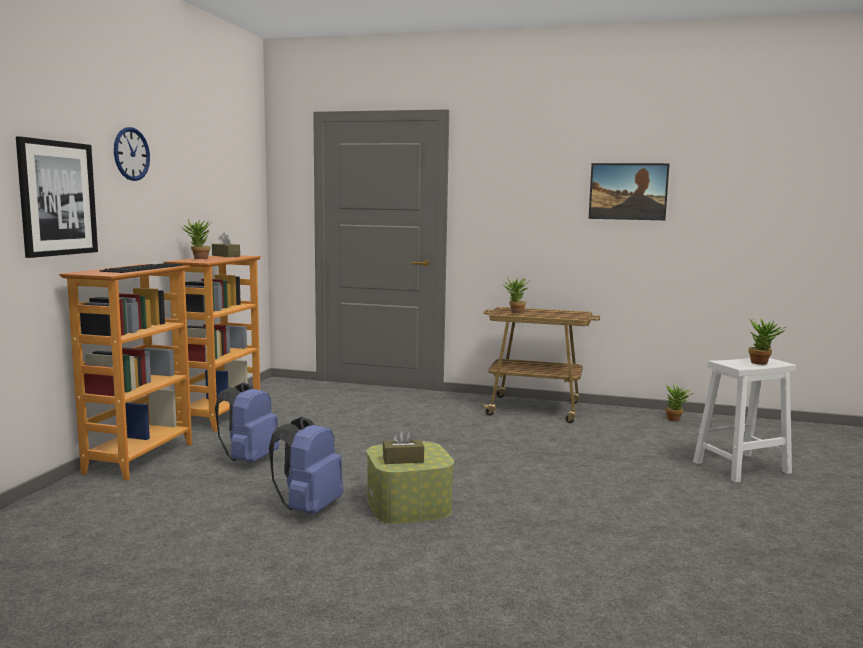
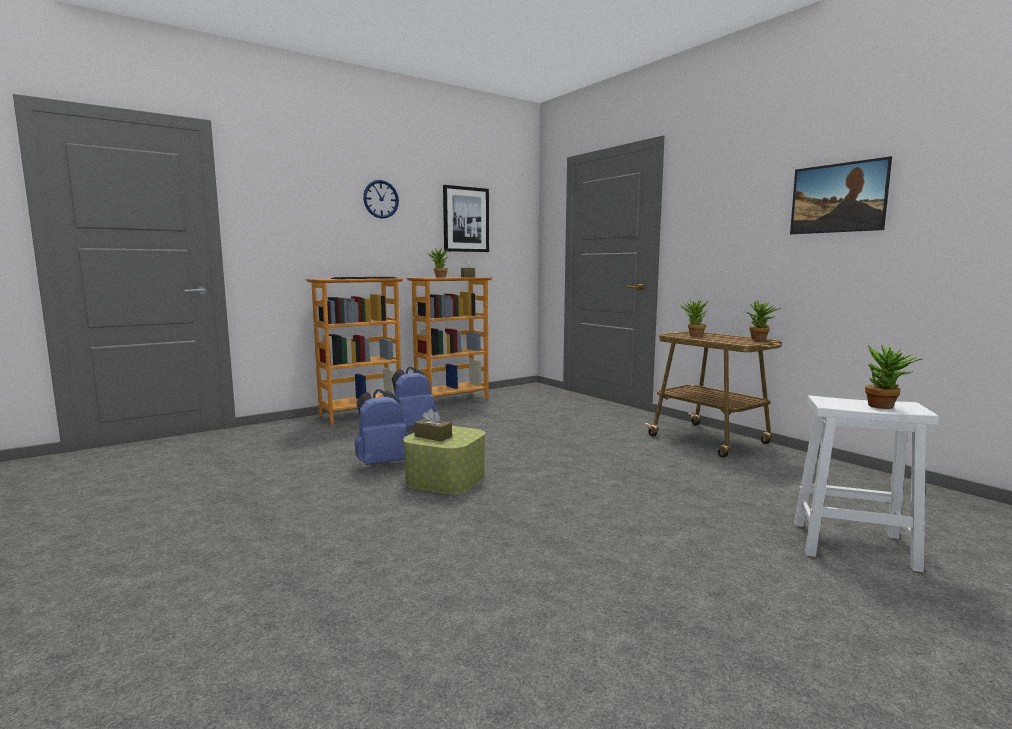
camera: 40 degrees right, 0 degrees up
picture [16,136,98,258] -> picture moved to [443,185,489,252]
potted plant [665,384,694,421] -> potted plant moved to [747,300,781,340]

